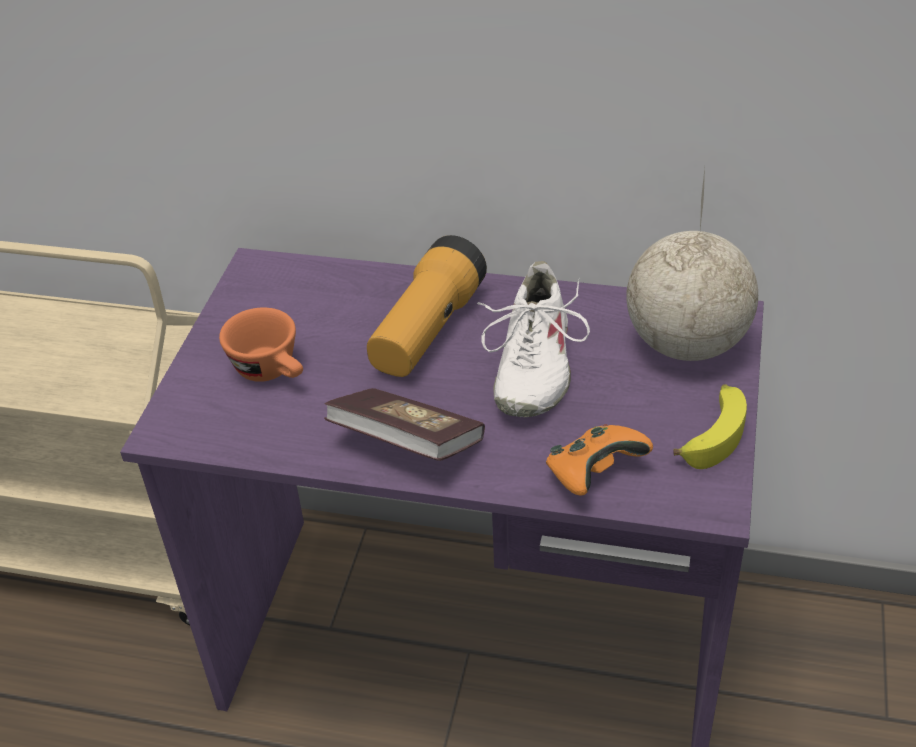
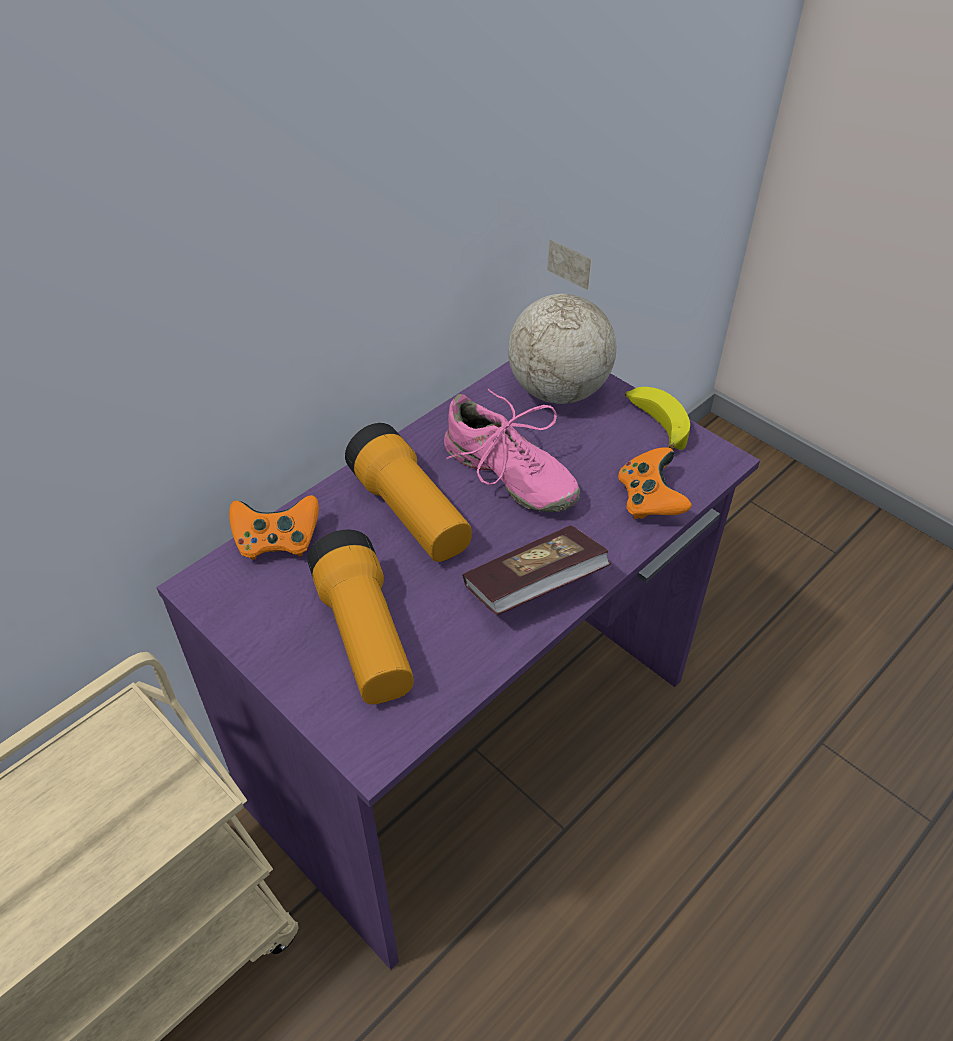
camera: 60 degrees left, 5 degrees up
orange cup [219,307,303,382] -> flashlight [308,530,414,705]
white shoe [477,261,590,417] -> pink shoe [444,389,580,513]
none -> orange game controller [229,495,319,560]

